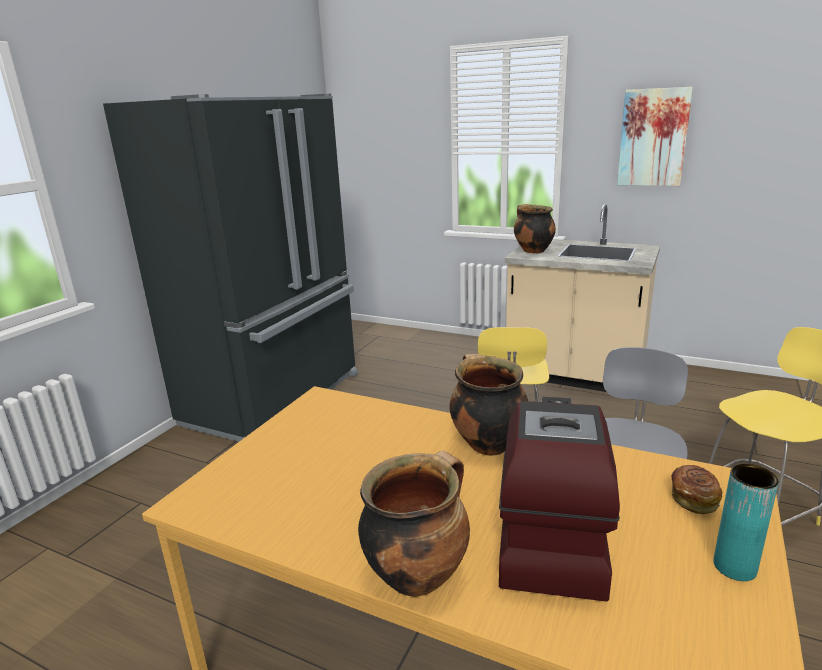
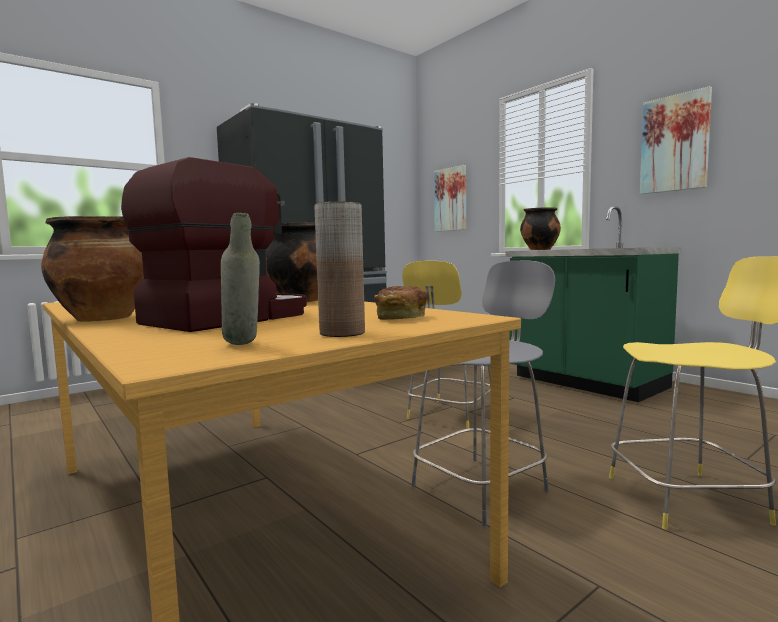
camera: 25 degrees right, 15 degrees down
beige counter [505,204,660,392] -> green counter [505,206,681,402]
turquoise vase [713,464,779,581] -> brown vase [315,201,365,337]
none -> grey bottle [221,213,260,345]
none -> picture [434,165,466,232]

